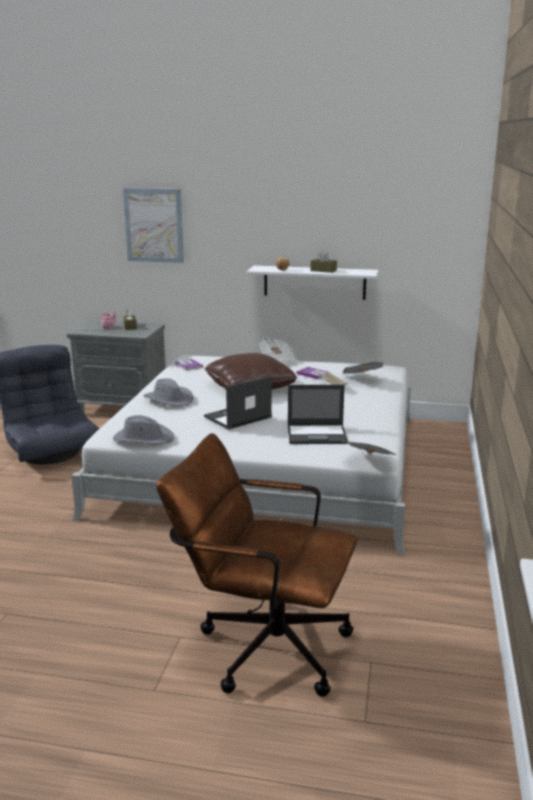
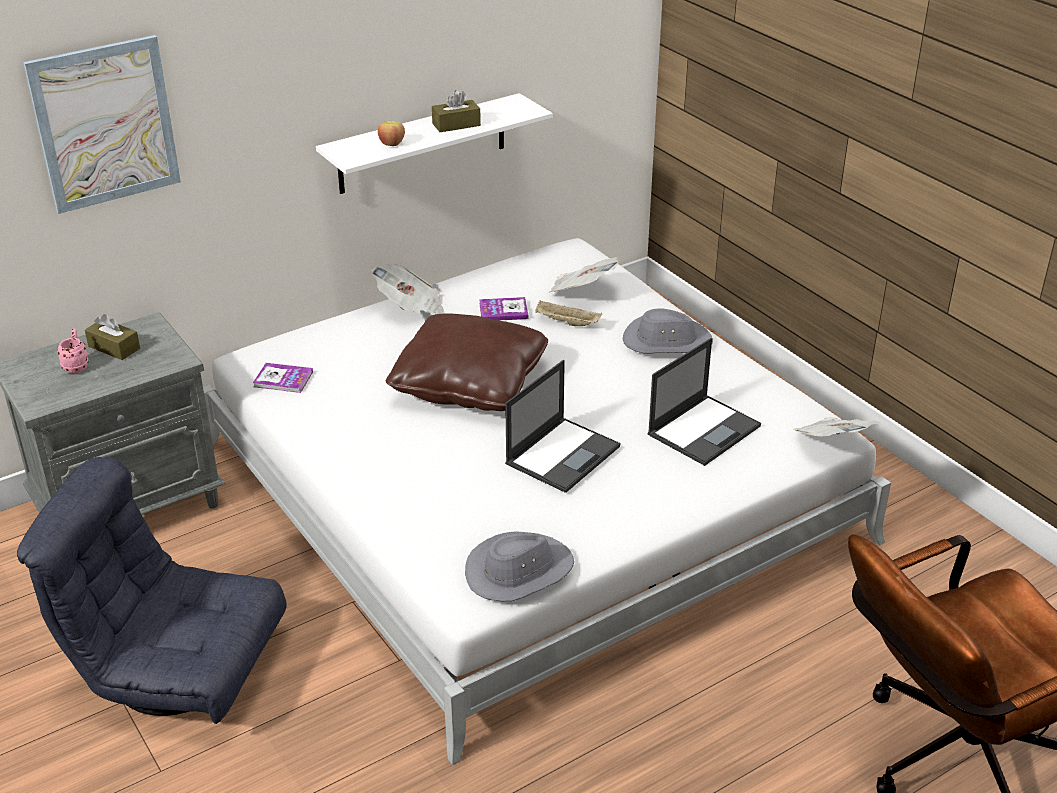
camera: 45 degrees left, 15 degrees up
grey hat [144,378,193,406] -> grey hat moved to [623,308,713,353]
laptop [204,376,272,430] -> laptop turned 150 degrees counterclockwise [505,360,620,493]

